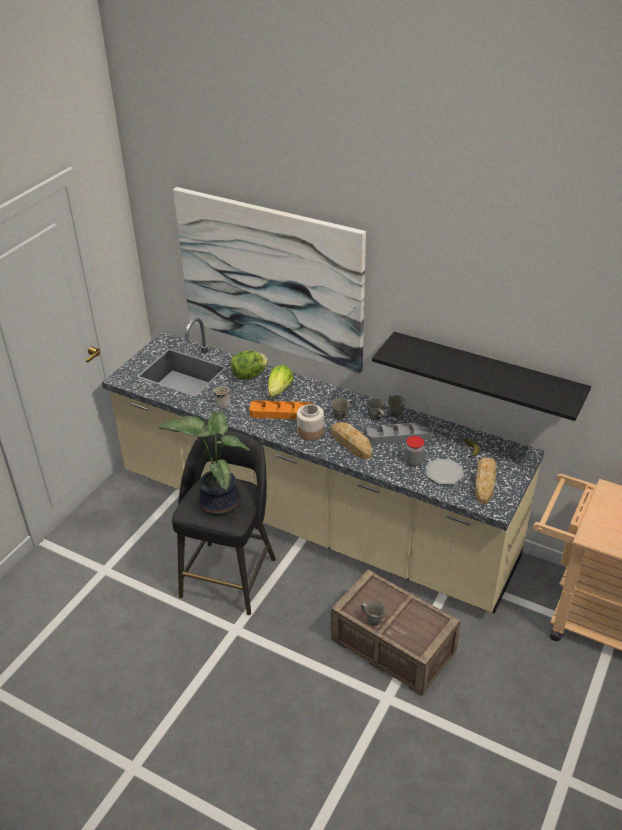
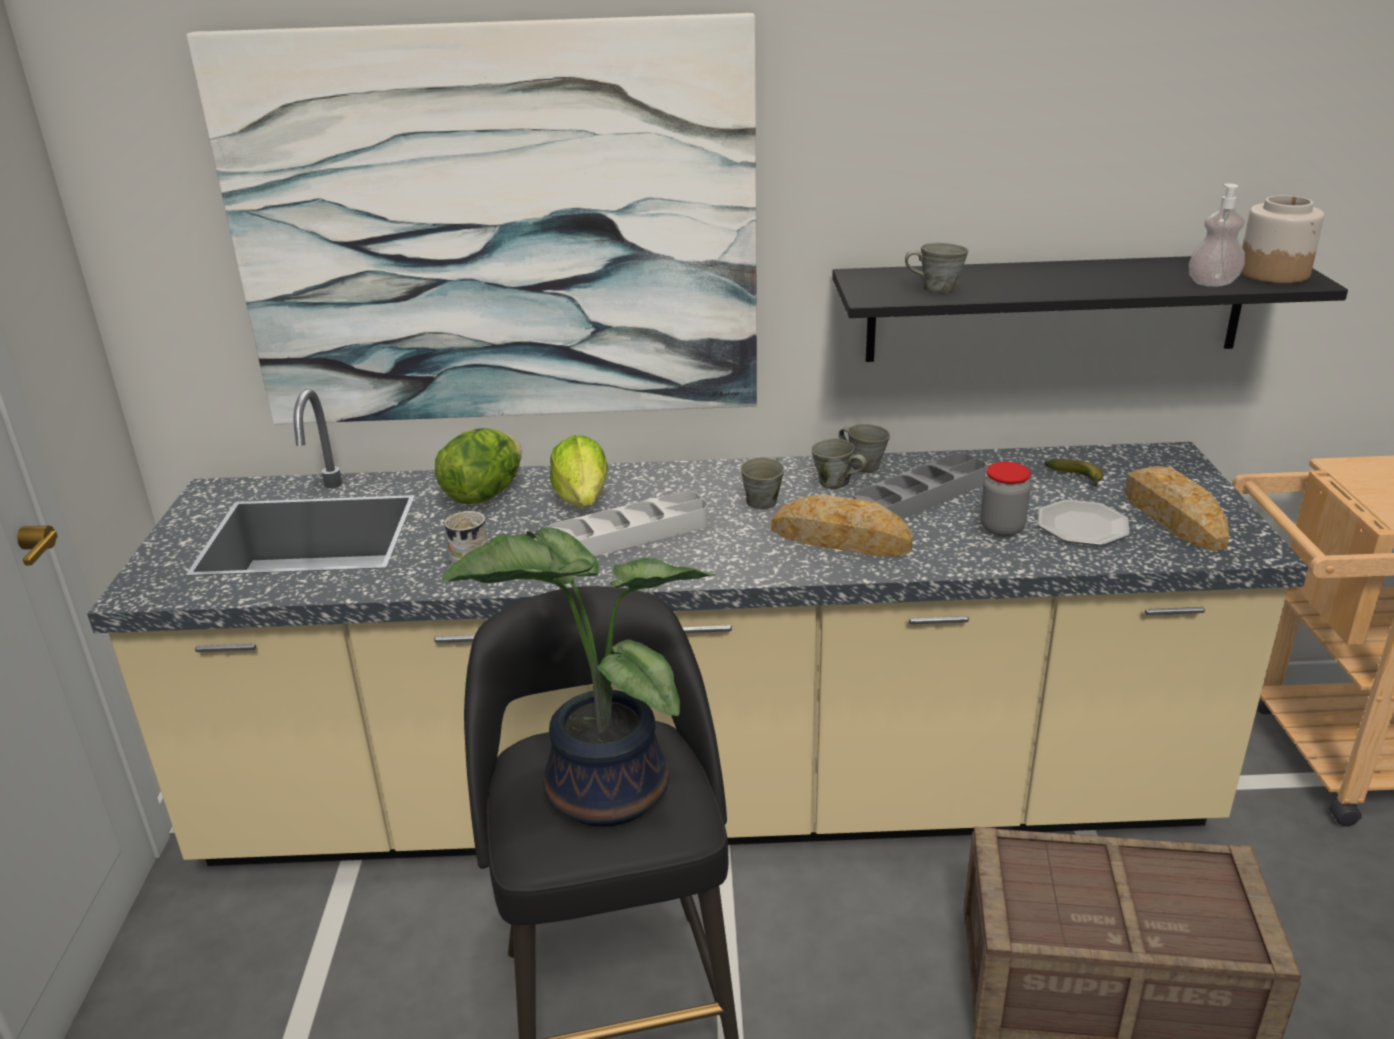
camera: 30 degrees left, 10 degrees down
orange tray [249,400,313,419] -> grey tray [549,491,708,556]
jar [297,404,324,441] -> jar moved to [1241,195,1324,283]
grey mug [361,602,386,626] -> grey mug moved to [905,243,969,294]
none -> soap dispenser [1189,183,1245,287]

